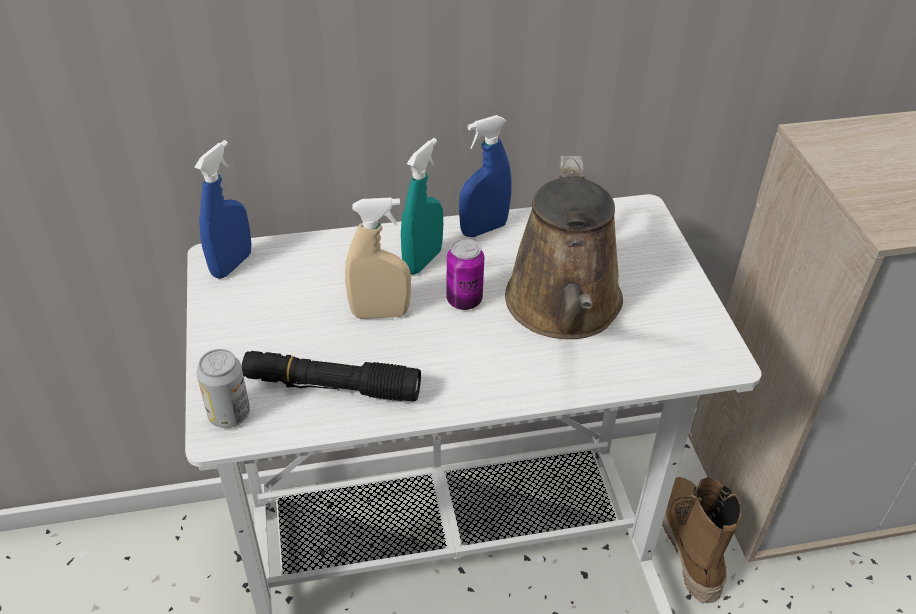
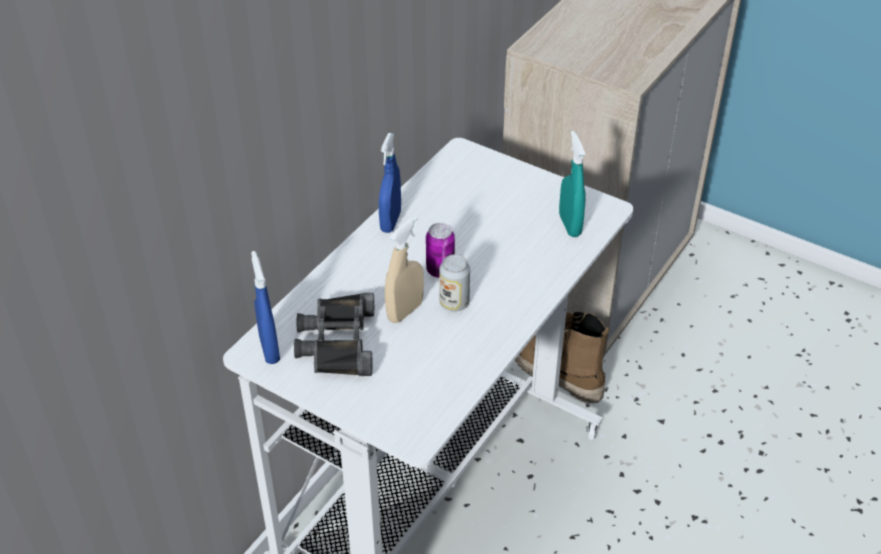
camera: 45 degrees left, 0 degrees up
can [197,349,250,428] -> can moved to [439,255,470,311]
black flashlight [242,351,421,402] -> none
turquoise spray bottle [401,138,443,275] -> turquoise spray bottle moved to [559,131,586,237]
brown watering can [505,156,623,339] -> none
none -> black binoculars [294,293,374,376]

